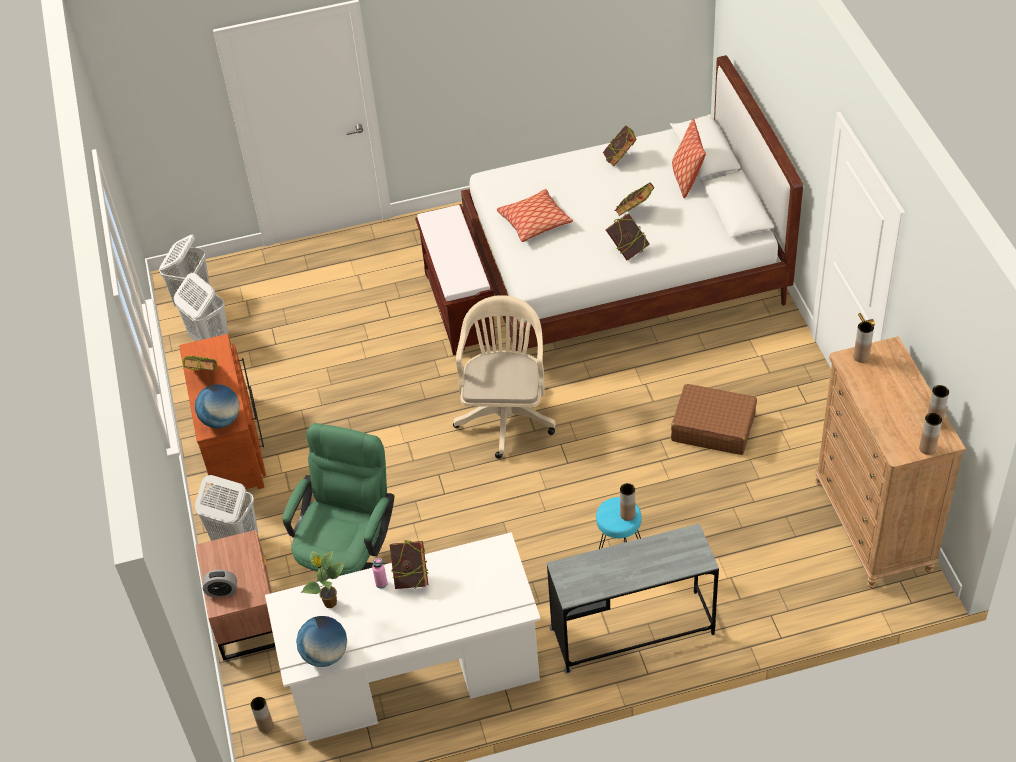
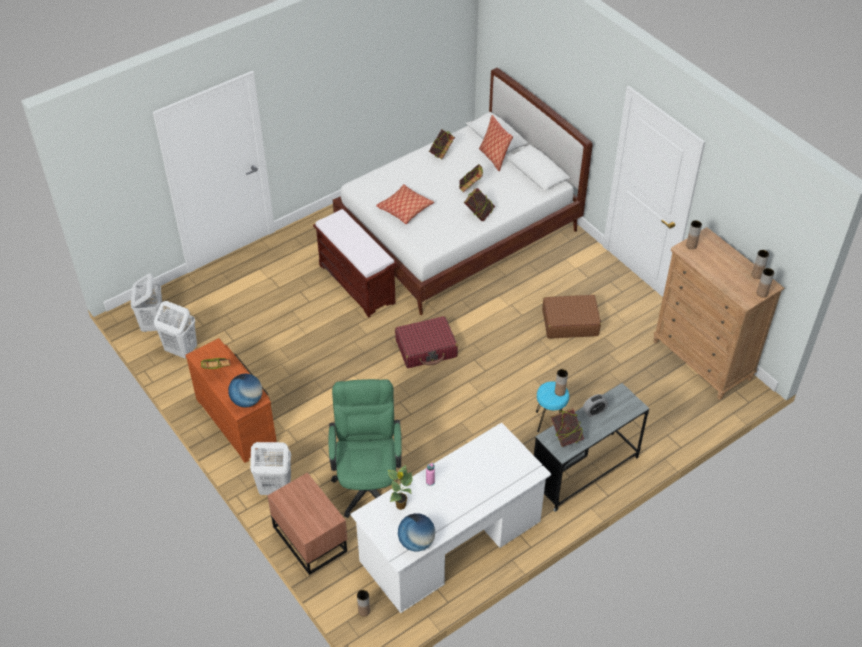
camera: 25 degrees left, 0 degrees up
alarm clock [203,570,237,597] -> alarm clock moved to [583,394,608,417]
book [390,540,428,589] -> book moved to [551,408,584,447]
beige office chair [453,295,556,459] -> red suitcase [395,316,458,368]

